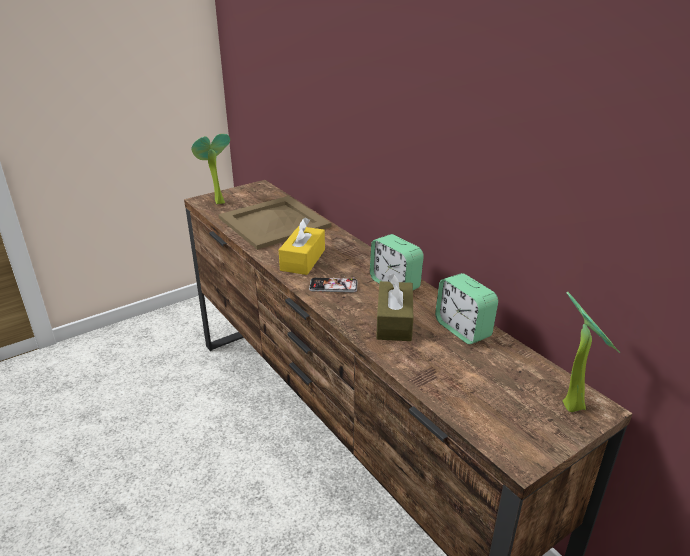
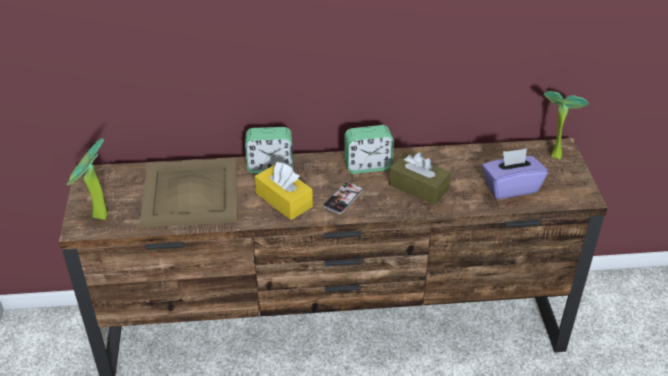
camera: 60 degrees left, 10 degrees up
alarm clock [435,273,498,344] -> alarm clock moved to [245,127,293,174]
none -> purple tissue box [482,148,548,199]

